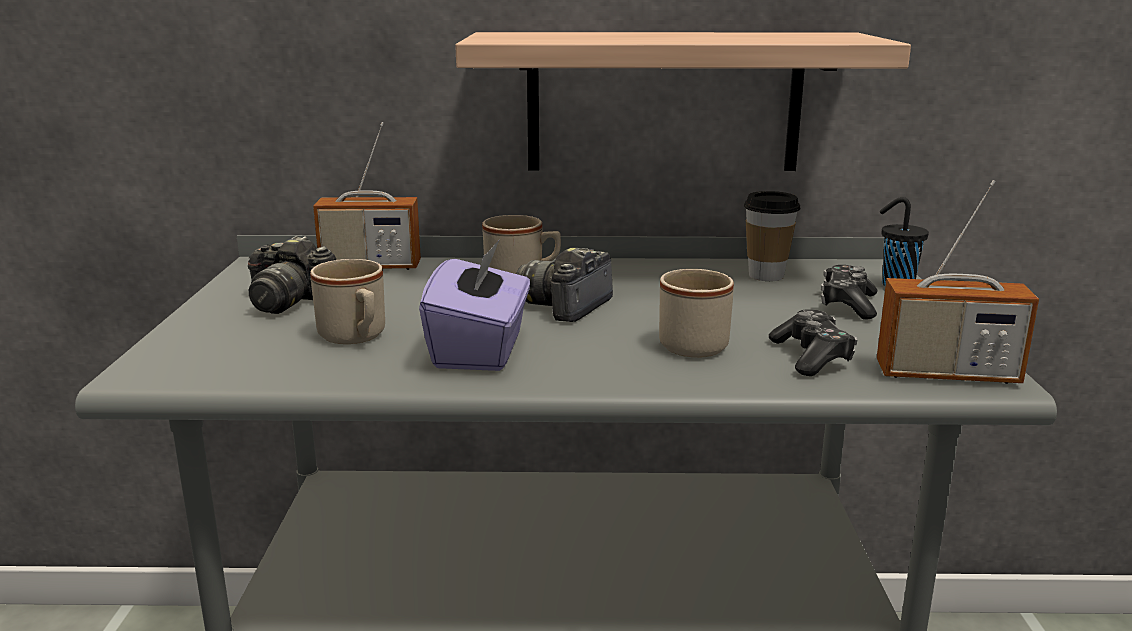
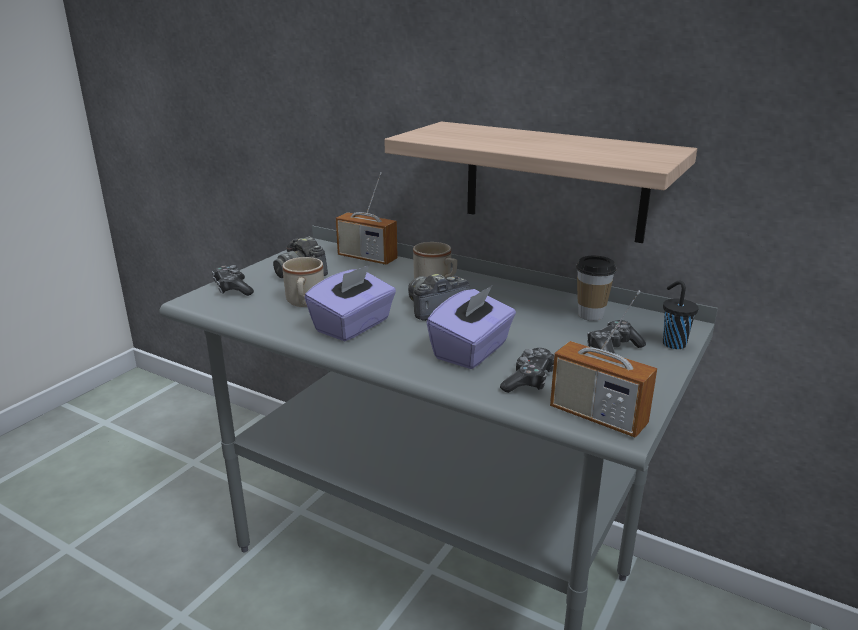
camera: 30 degrees right, 5 degrees up
beige mug [659,269,734,357] -> purple tissue box [426,285,516,369]
none -> game controller [212,265,254,296]

